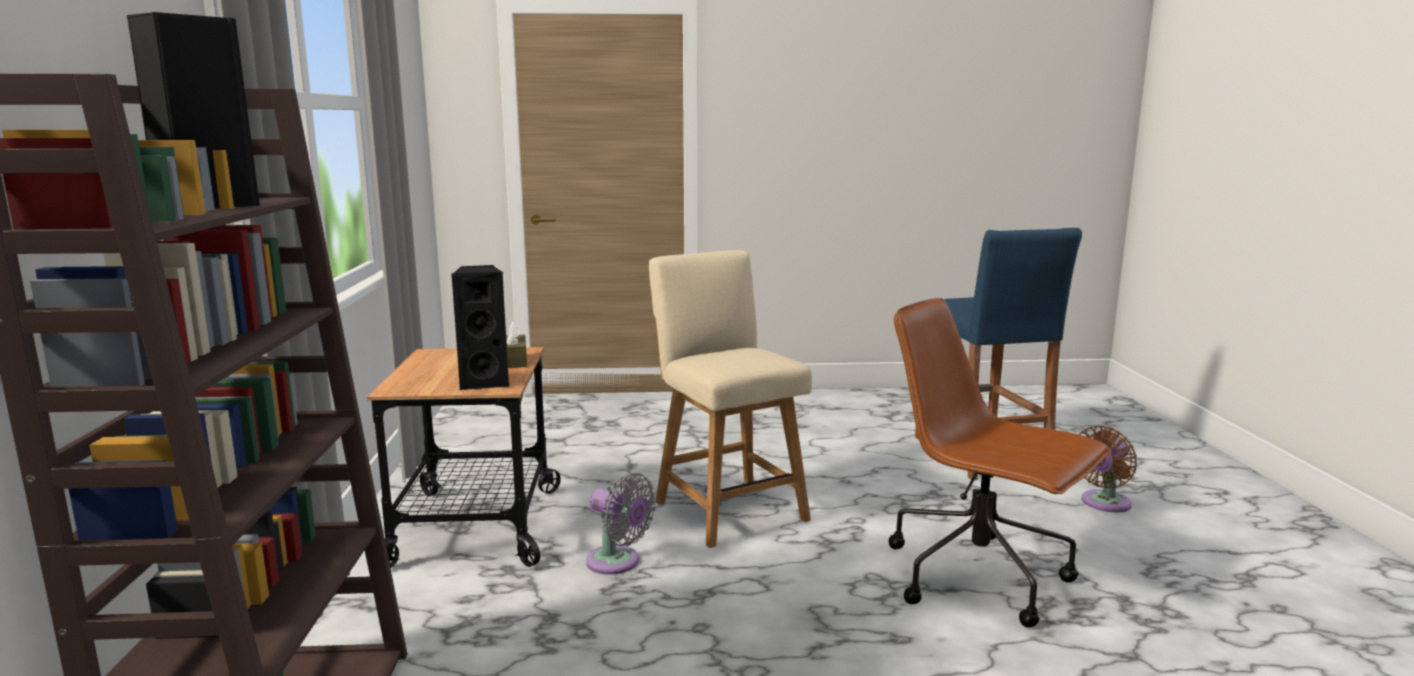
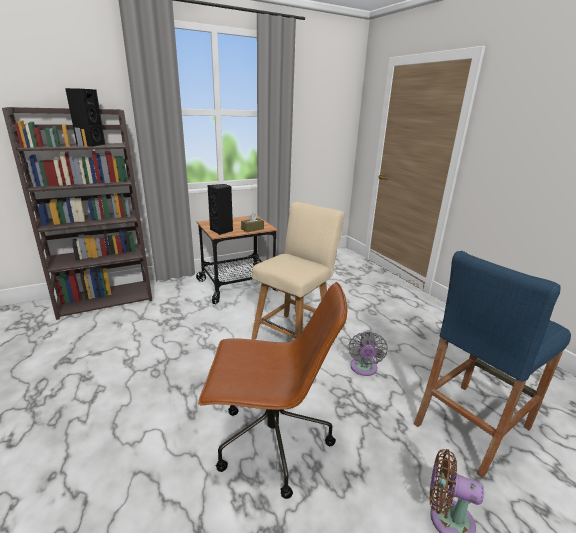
camera: 65 degrees right, 10 degrees up
grey fan [586,473,656,575] -> grey fan moved to [349,331,388,376]
brown office chair [888,298,1111,628] -> brown office chair turned 75 degrees clockwise [198,282,347,499]

